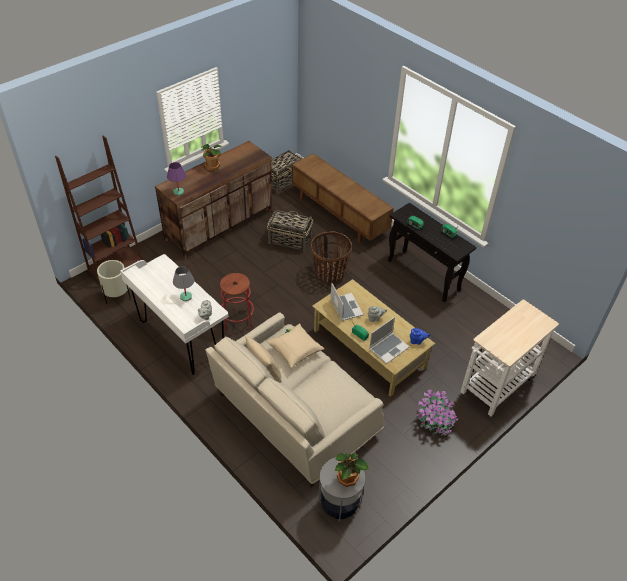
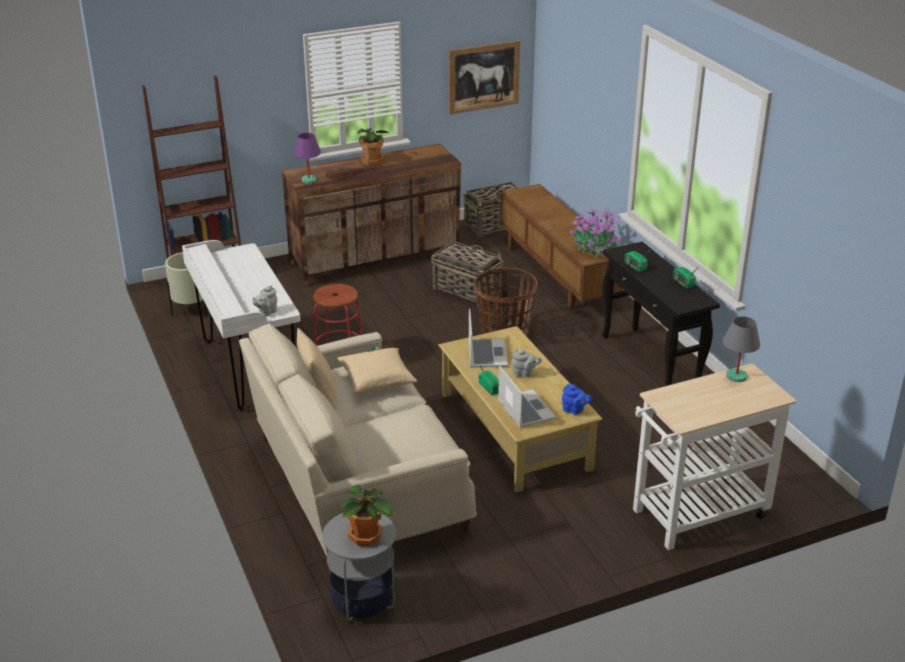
camera: 20 degrees right, 15 degrees down
grey table lamp [173,266,194,301] -> grey table lamp moved to [723,316,760,382]
laptop [369,317,409,364] -> laptop turned 90 degrees counterclockwise [498,366,556,428]
potted plant [417,389,458,436] -> potted plant moved to [570,205,621,258]
none -> picture [449,40,520,114]

